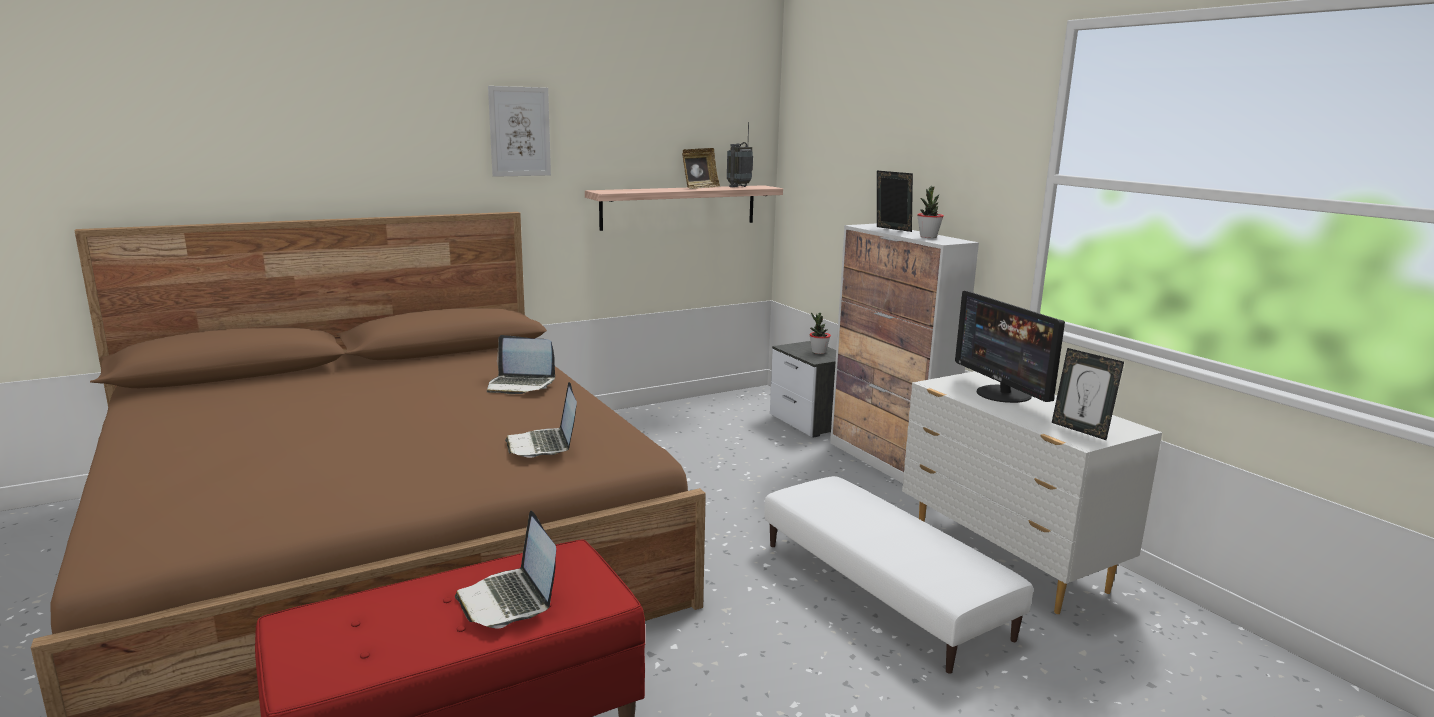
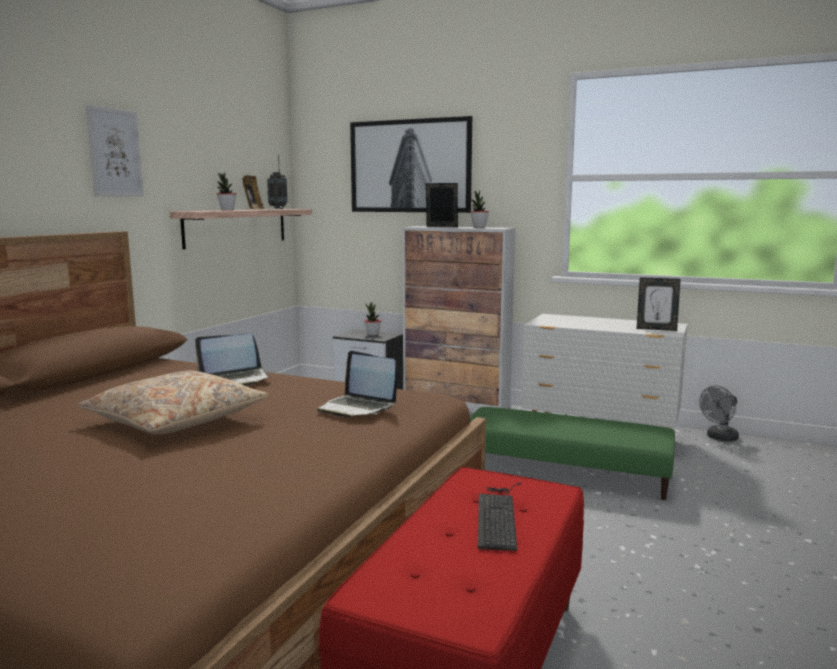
camera: 35 degrees left, 5 degrees down
laptop [455,511,556,629] -> keyboard [478,483,521,551]
white ottoman [764,476,1033,674] -> green ottoman [470,407,675,500]
monitor [955,291,1065,403] -> none
none -> beige pillow [77,371,269,435]
none -> potted plant [217,172,236,210]
none -> picture [350,116,472,213]
none -> grey fan [699,385,739,442]

